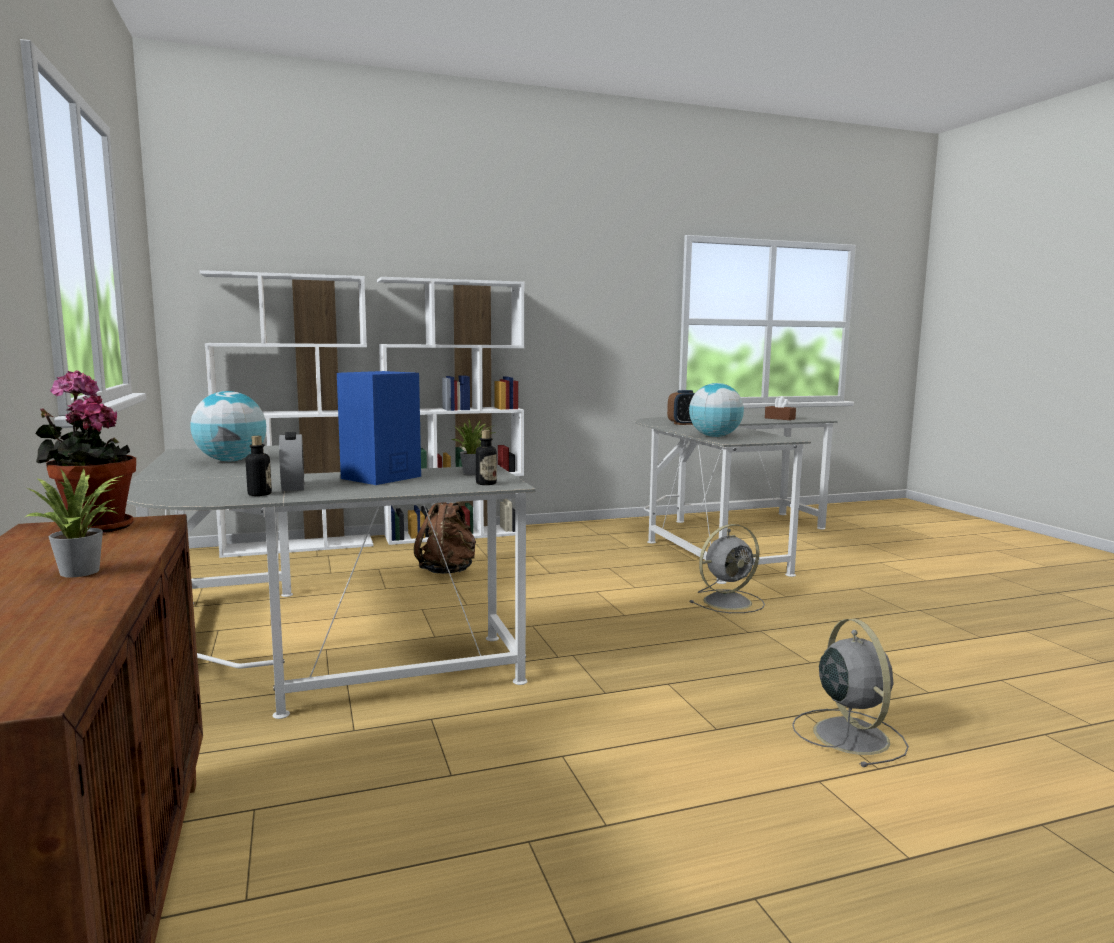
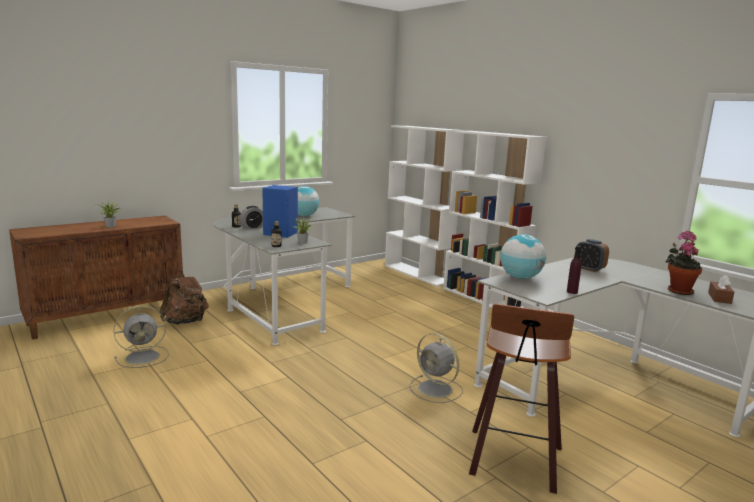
camera: 70 degrees right, 5 degrees up
potted plant [35,370,136,533] -> potted plant moved to [665,231,702,295]
brown backpack [414,502,476,574] -> brown backpack moved to [160,271,209,325]
grey fan [792,619,909,767] -> grey fan moved to [113,306,169,368]
none -> stool [469,304,574,494]
none -> purple bottle [567,246,582,294]

